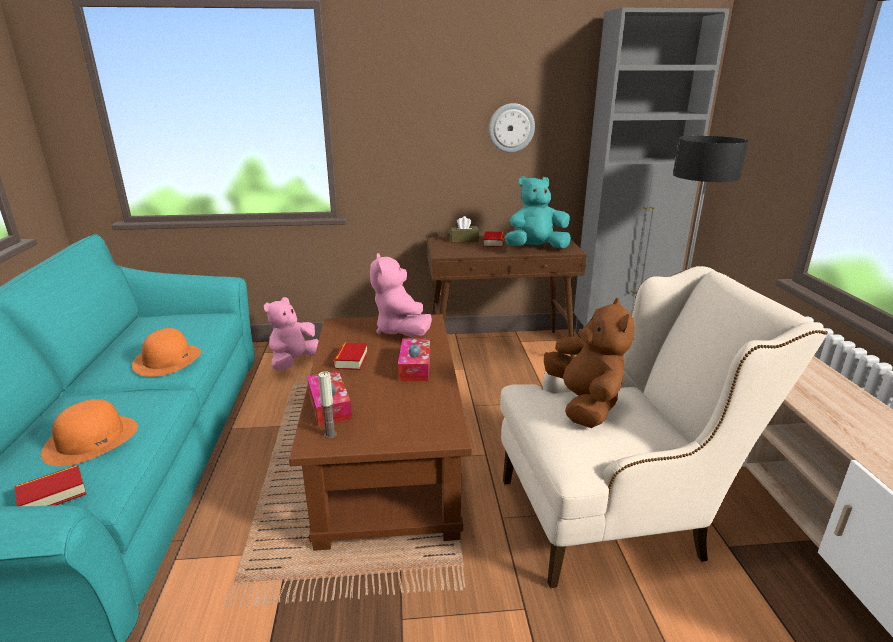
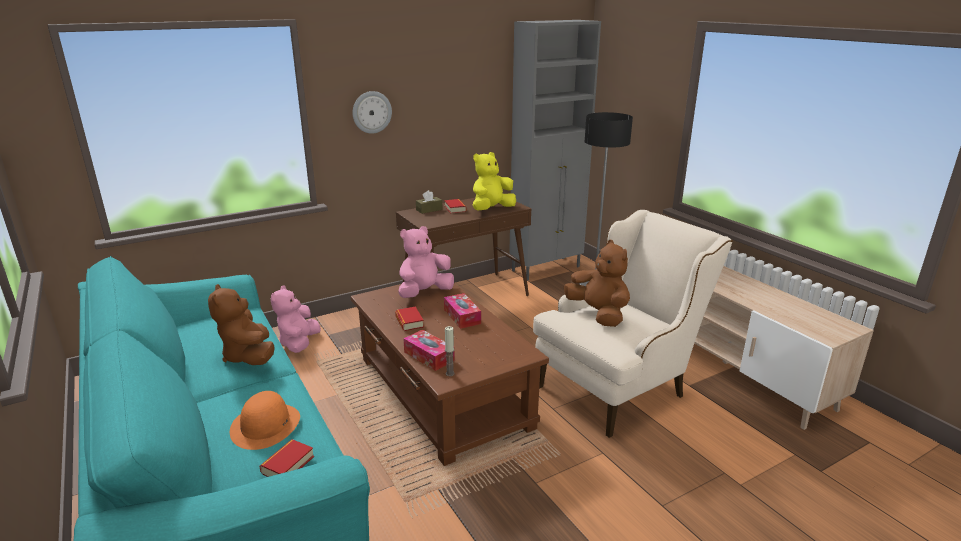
camera: 25 degrees left, 0 degrees up
orange hat [132,328,201,377] -> brown plush toy [208,284,275,365]
pink plush toy [370,253,432,337] -> pink plush toy turned 90 degrees clockwise [398,226,454,298]
wall clock [489,103,535,153] -> wall clock moved to [352,91,392,134]
turquoise plush toy [505,176,571,248] -> yellow plush toy [473,152,516,210]

